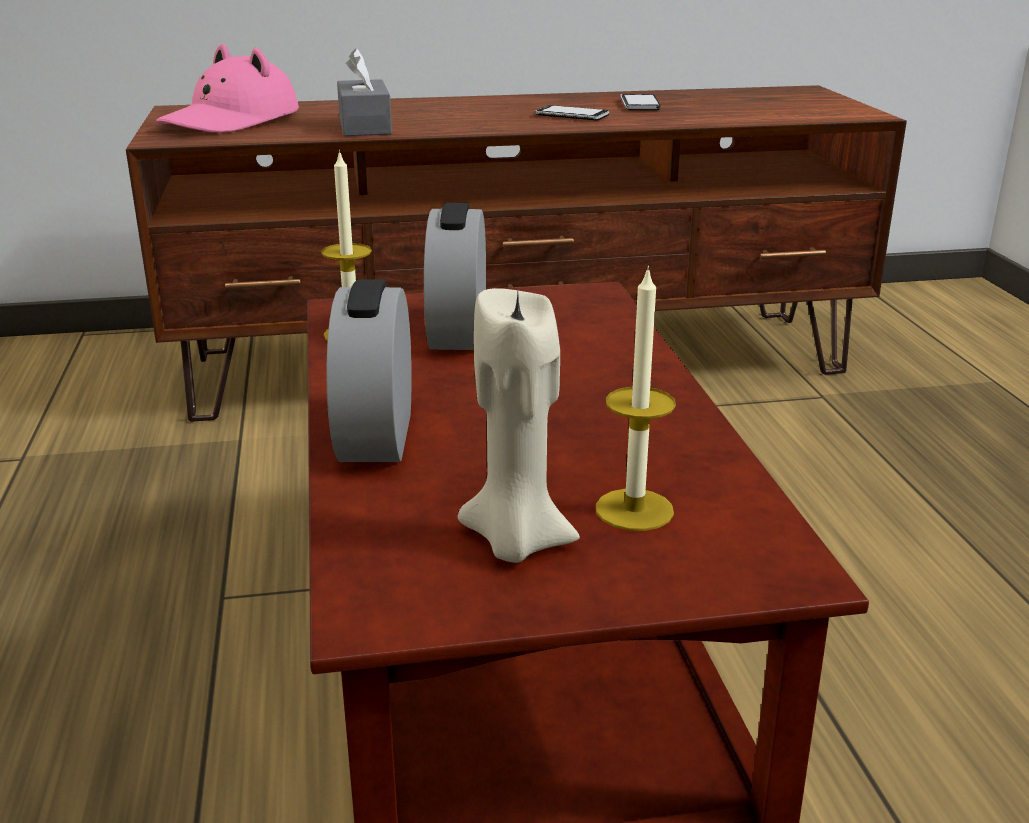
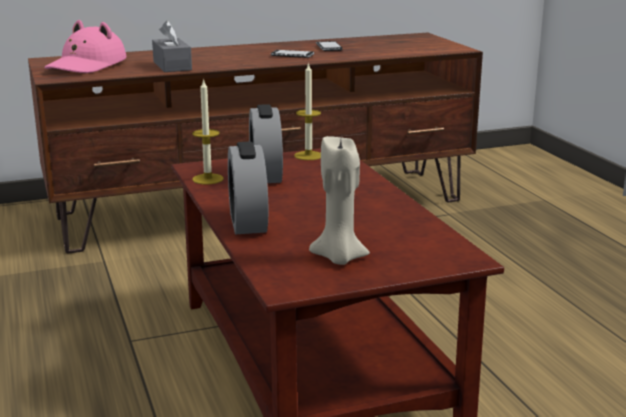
camera: 10 degrees left, 5 degrees down
candle [596,266,676,531] -> candle moved to [294,62,321,160]

